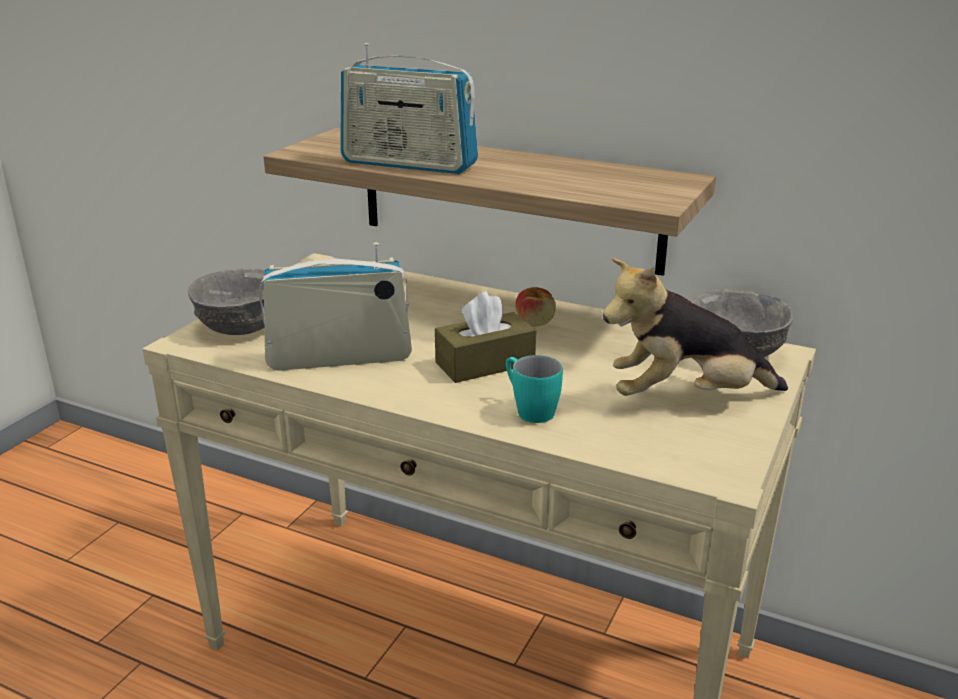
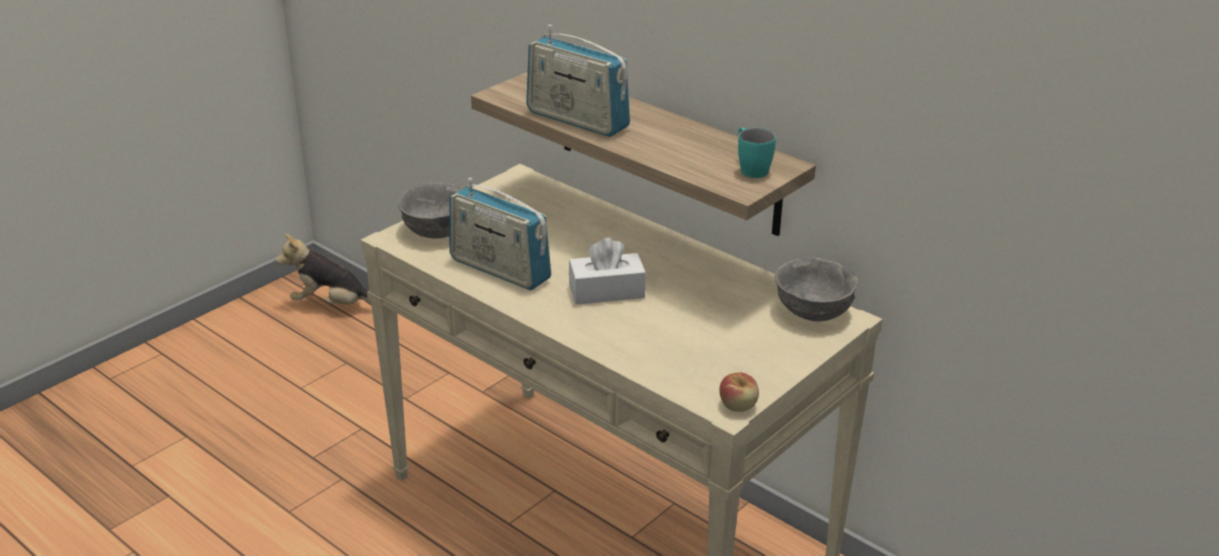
camera: 15 degrees right, 5 degrees up
radio [259,242,412,371] -> radio turned 150 degrees counterclockwise [449,178,551,290]
brown tissue box [435,292,536,383] -> white tissue box [569,238,646,305]
turquoise mug [506,355,563,423] -> turquoise mug moved to [738,128,776,178]
apple [515,287,556,326] -> apple moved to [719,372,759,412]
plush toy [602,258,788,396] -> plush toy moved to [276,233,371,305]

